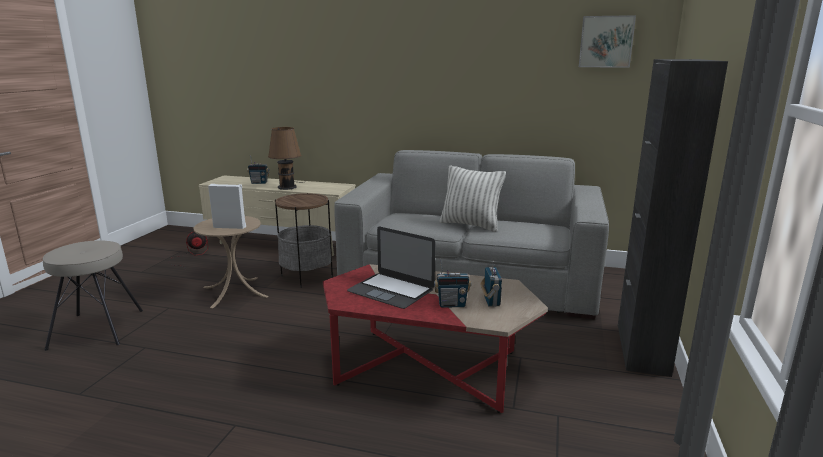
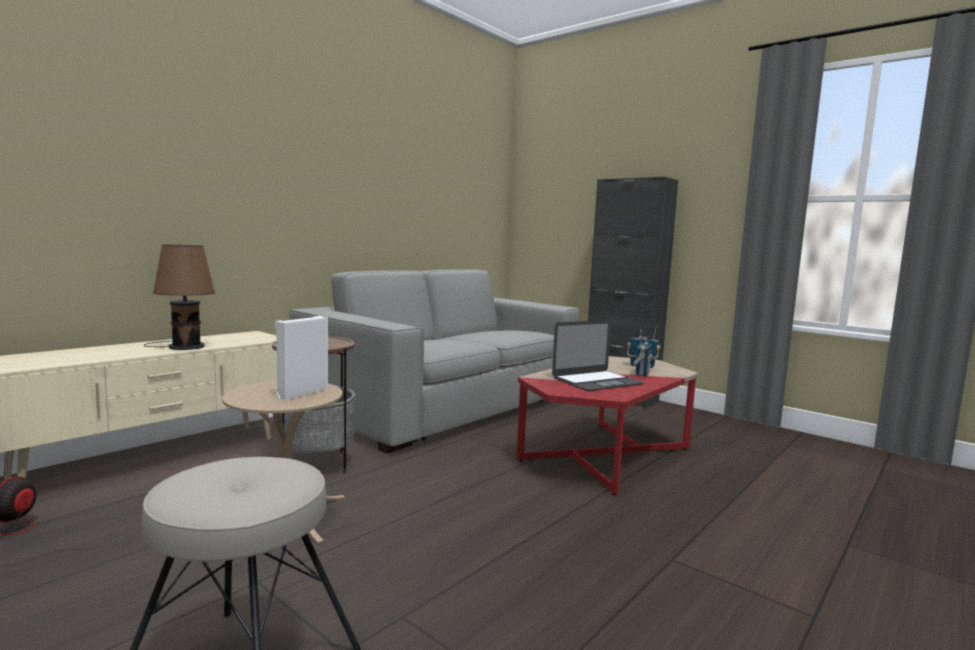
camera: 65 degrees left, 10 degrees down
radio [247,156,270,184] -> none
pillow [439,165,506,232] -> none
picture [579,15,636,68] -> none

